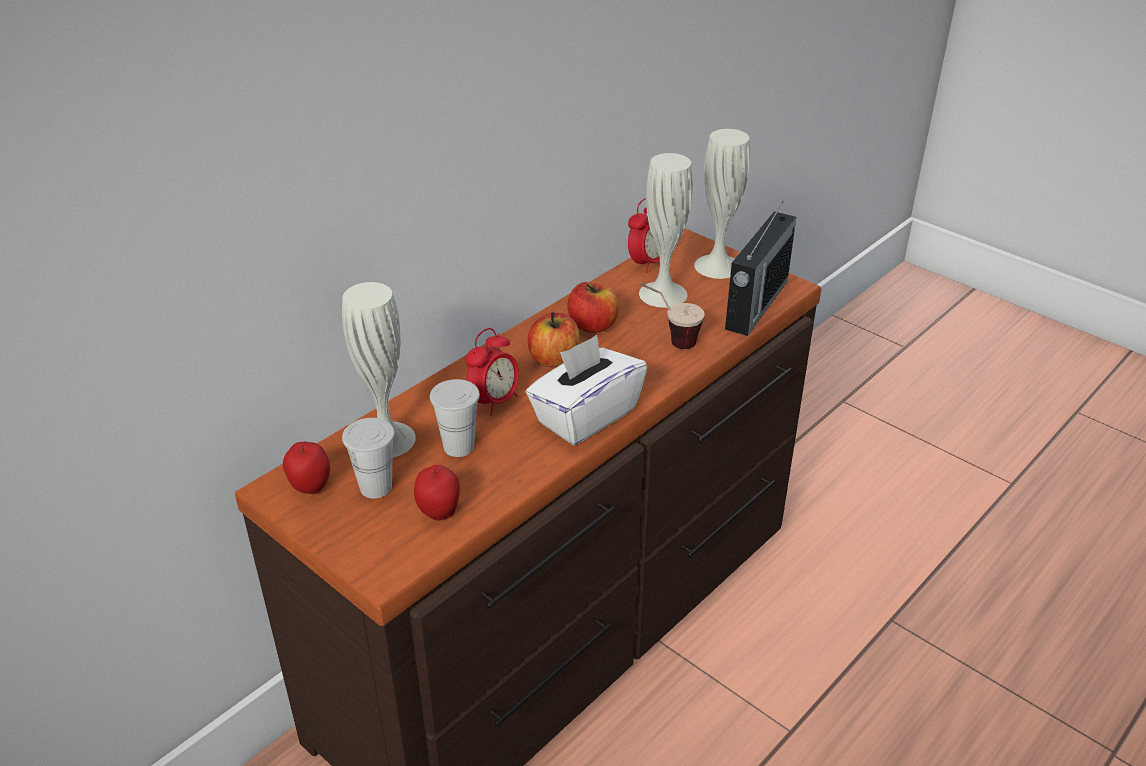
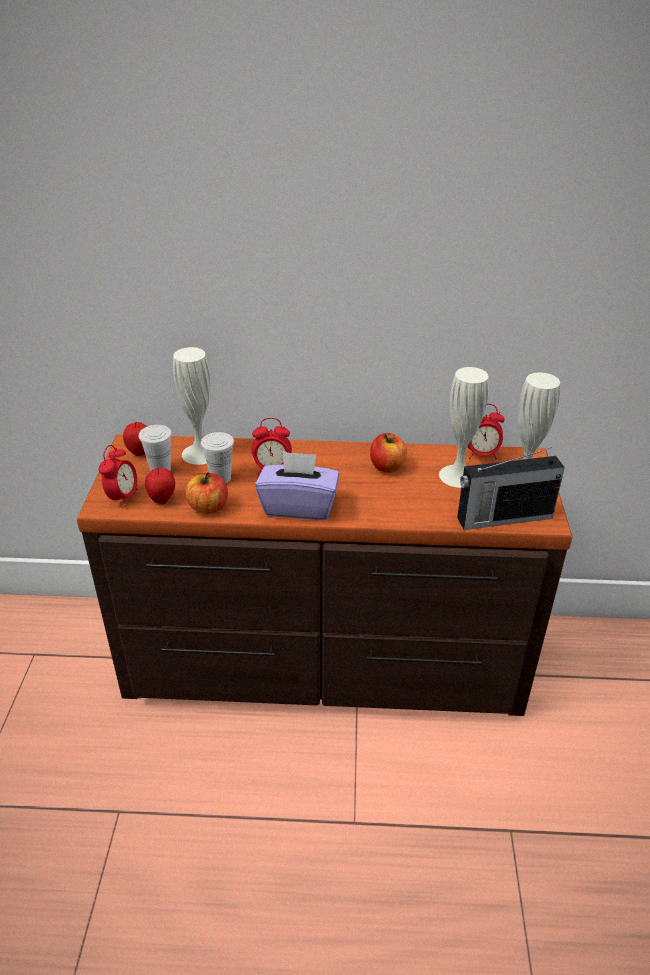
camera: 50 degrees right, 0 degrees up
white tissue box [526,335,647,445] -> purple tissue box [255,451,339,520]
apple [528,312,580,367] -> apple moved to [185,472,228,514]
cup [639,283,704,349] -> none
none -> alarm clock [99,445,138,507]

